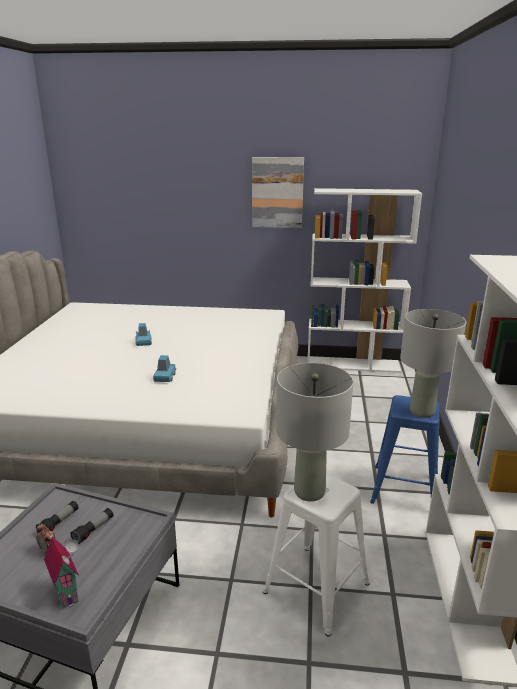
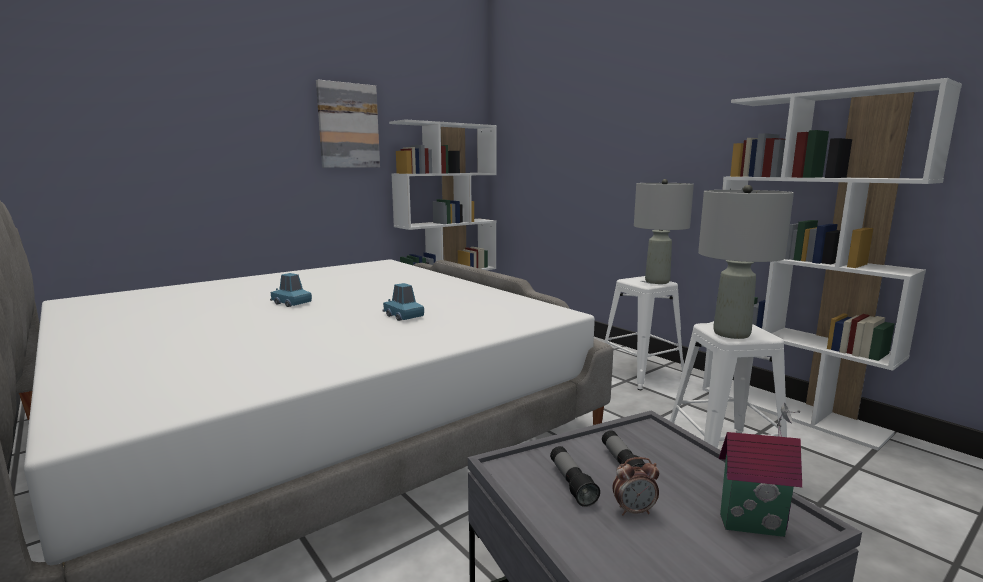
camera: 45 degrees left, 10 degrees down
blue stool [370,395,440,504] -> white stool [604,276,684,390]

